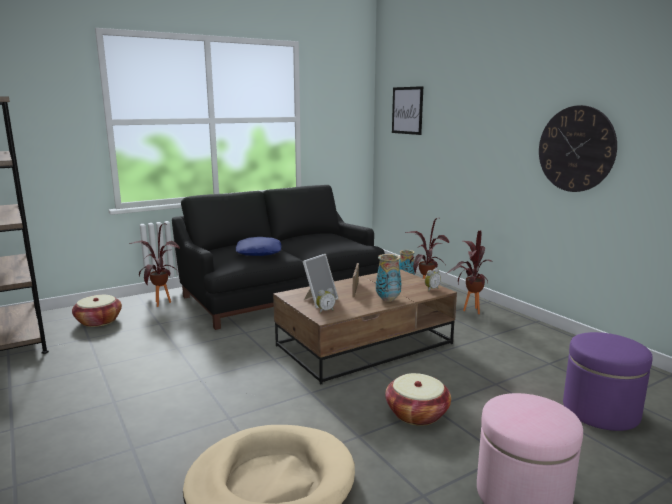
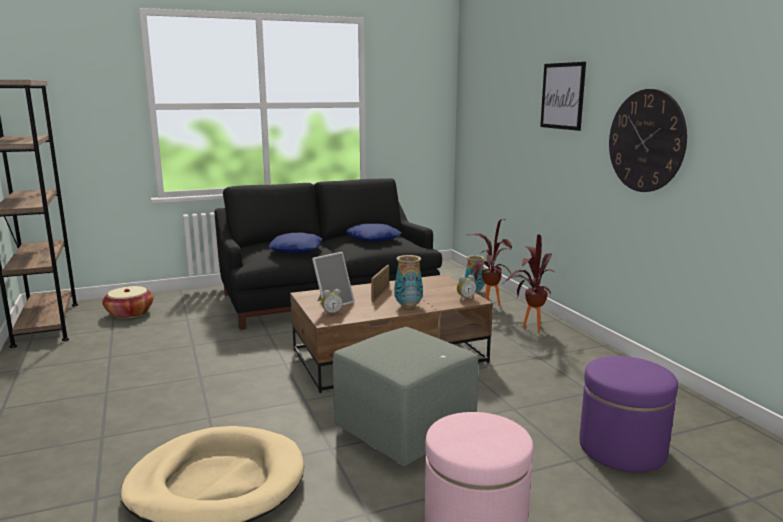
camera: 10 degrees right, 0 degrees up
potted plant [129,224,180,307] -> none
basket [385,373,451,426] -> grey ottoman [333,327,479,466]
picture [392,86,423,135] -> picture moved to [540,62,586,131]
none -> blue pillow [346,223,401,242]

